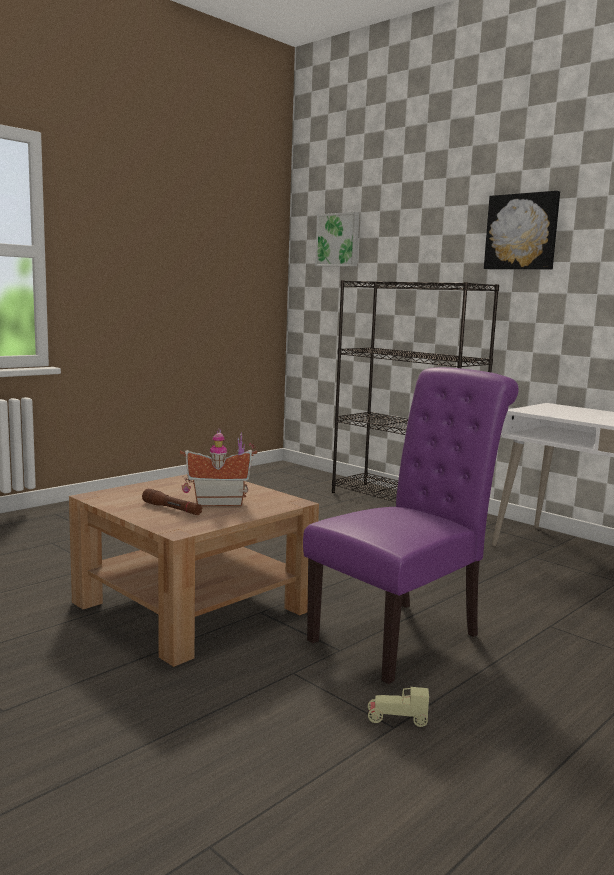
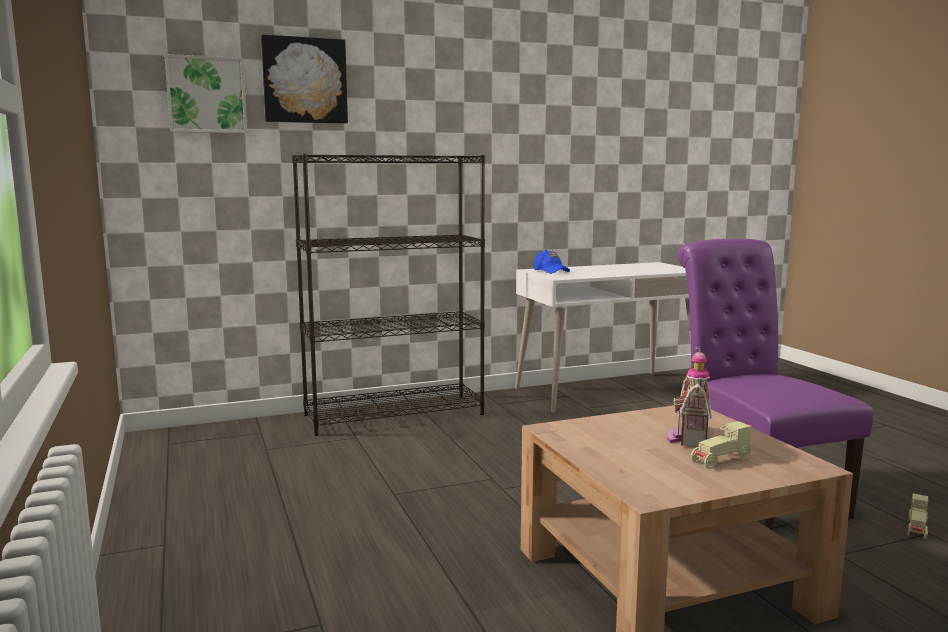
camera: 65 degrees left, 0 degrees up
brown flashlight [142,489,202,515] -> beige toy car [691,421,751,469]
picture [484,191,560,269] -> picture moved to [261,34,348,124]
none -> blue cap [534,250,570,274]

